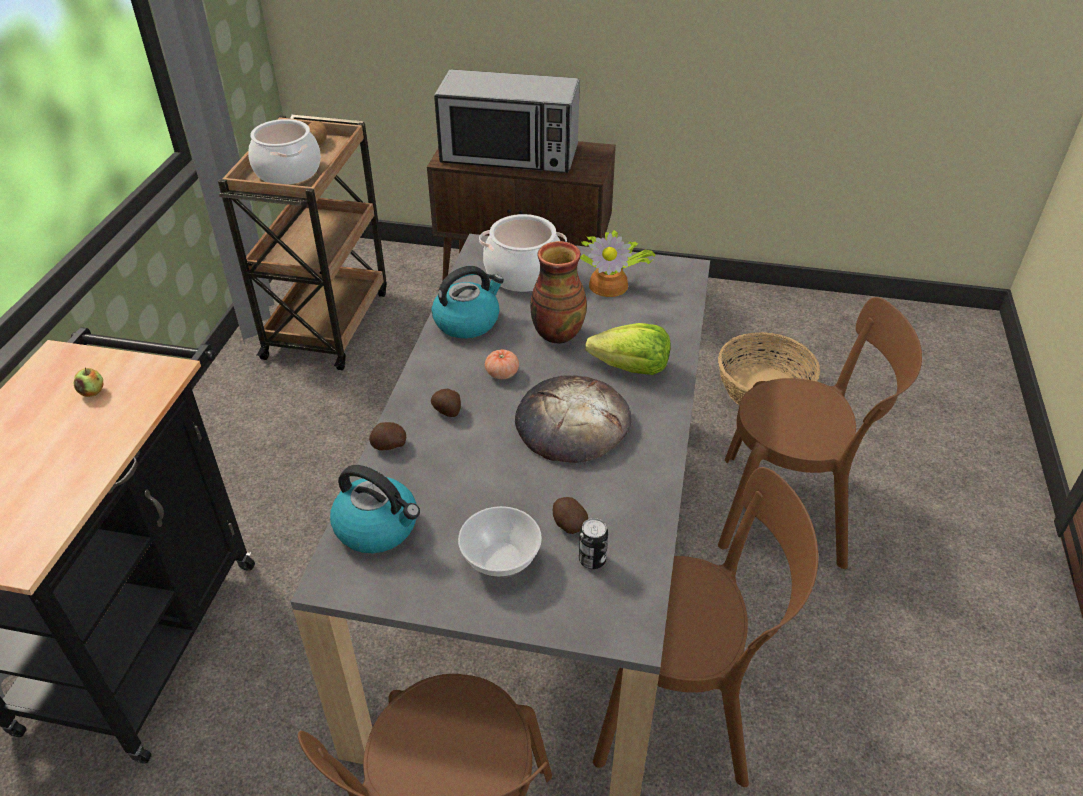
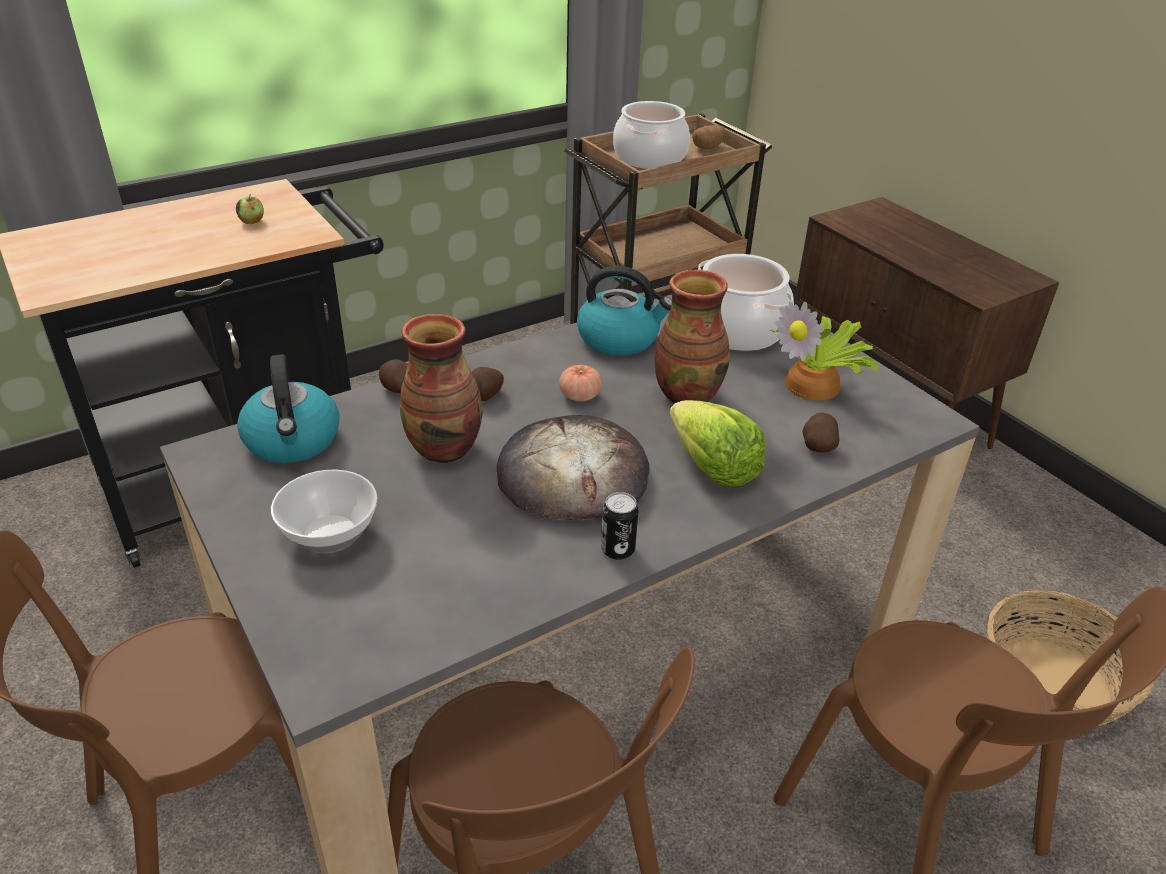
camera: 45 degrees right, 5 degrees down
microwave [434,70,580,173] -> none
potato [553,497,588,534] -> potato moved to [802,413,839,452]
can [579,518,608,569] -> can moved to [601,492,638,560]
none -> vase [400,314,483,463]

